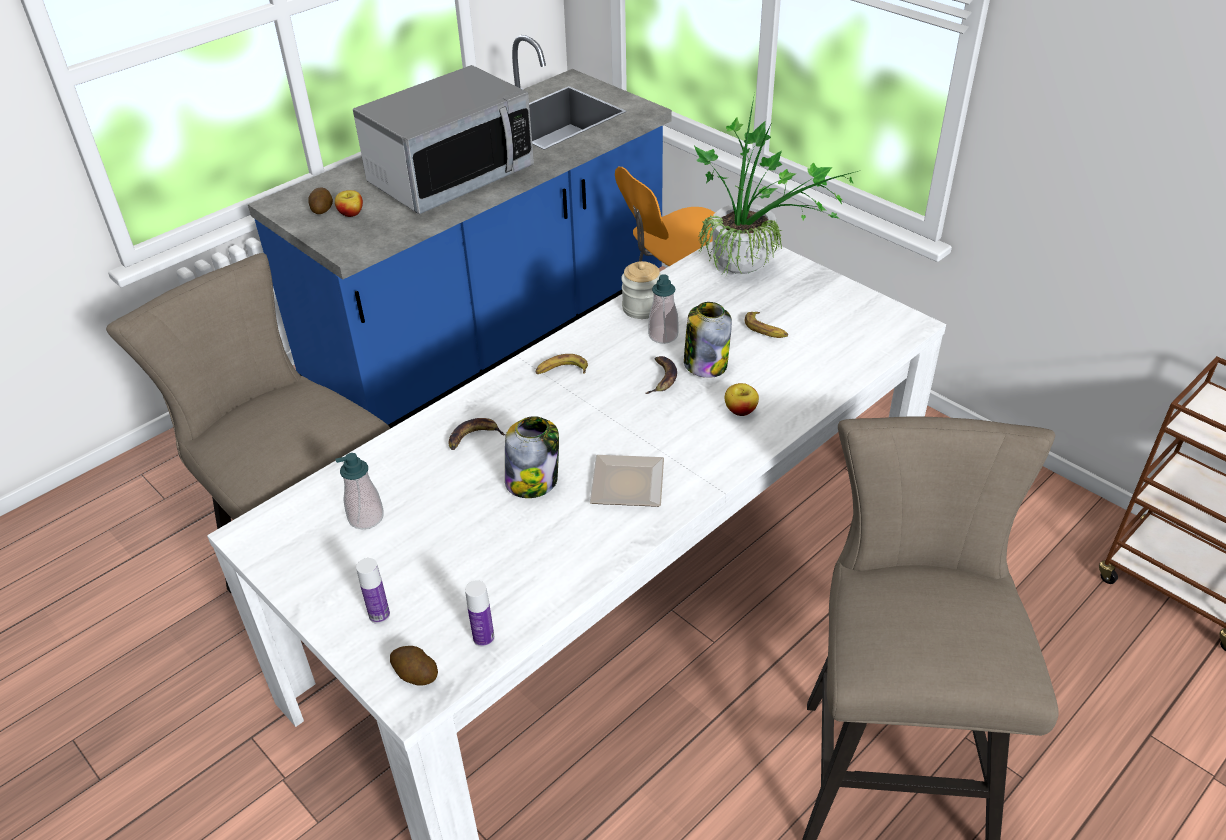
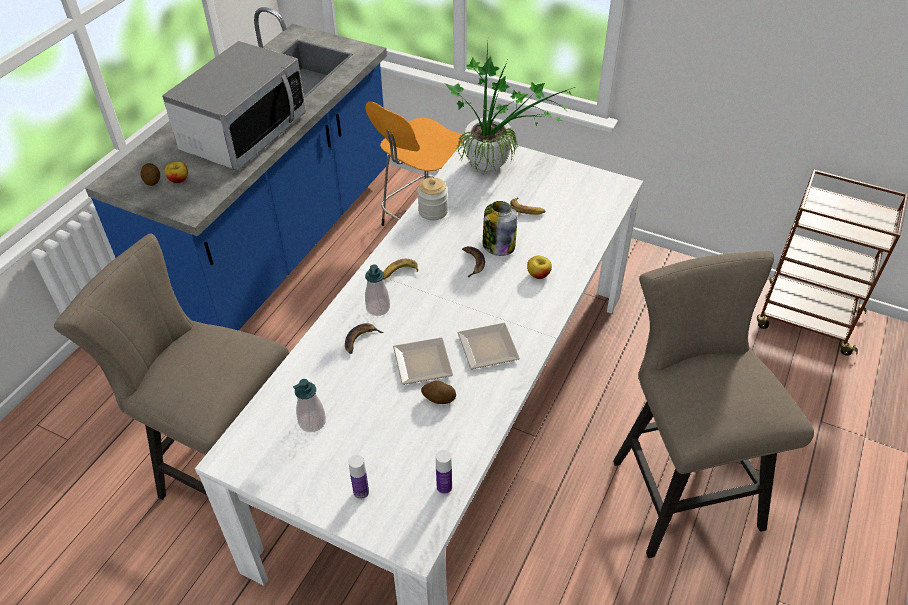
camera: 20 degrees left, 5 degrees up
potato [390,646,438,686] -> potato moved to [421,381,456,404]
jar [505,416,559,498] -> plate [393,337,453,385]
soap dispenser [648,274,679,344] -> soap dispenser moved to [365,264,390,316]

